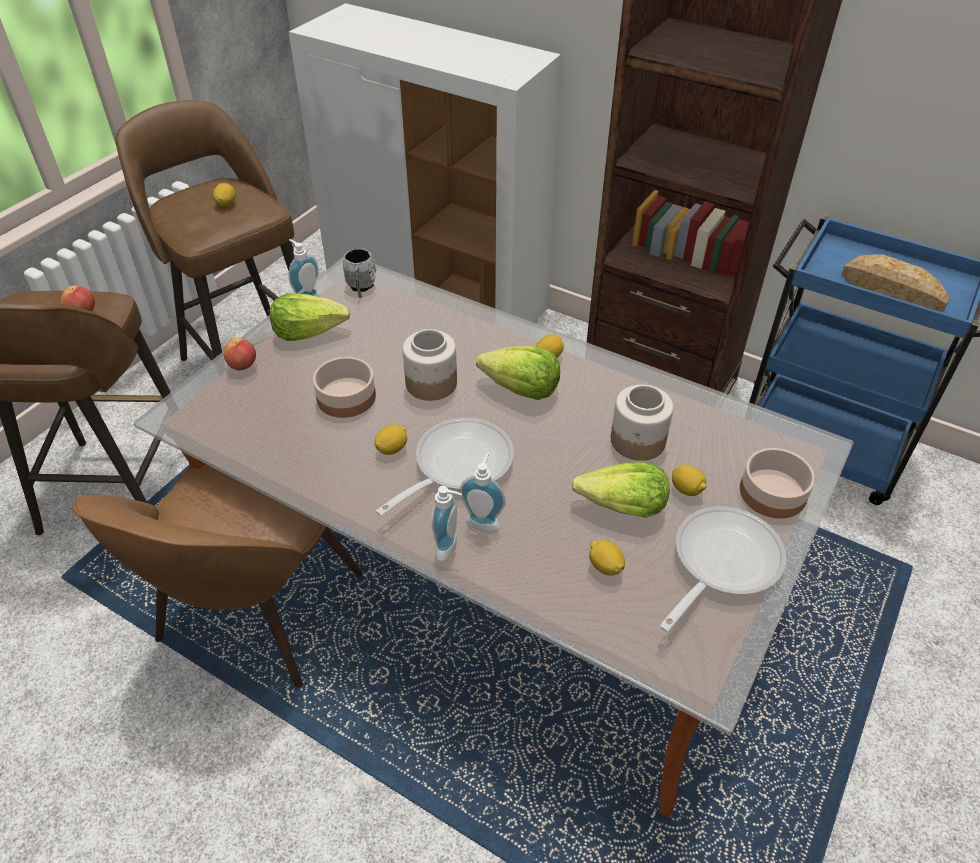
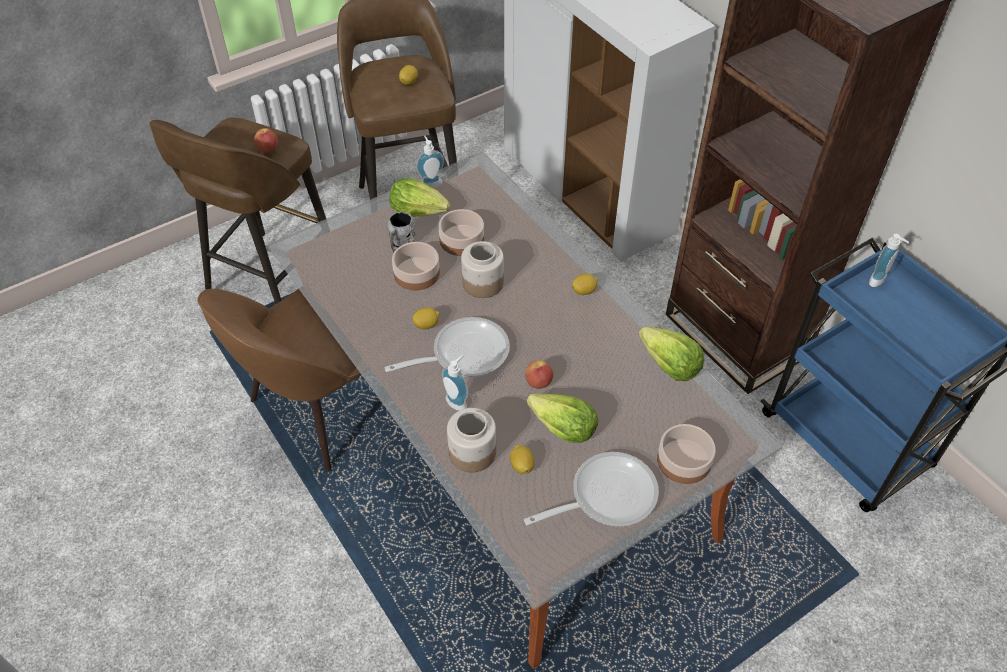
camera: 25 degrees right, 5 degrees up
apple [223,337,256,370] -> apple moved to [526,360,553,389]
grey mug [343,249,376,298] -> grey mug moved to [387,212,416,253]
soap dispenser [432,486,462,561] -> soap dispenser moved to [869,234,909,287]
lettuce [476,346,560,400] -> lettuce moved to [638,327,704,381]
jar [611,385,673,461] -> jar moved to [447,408,496,473]
lemon [672,465,707,496] -> none
bread [841,254,950,312] -> none
none -> bowl [439,209,484,256]

